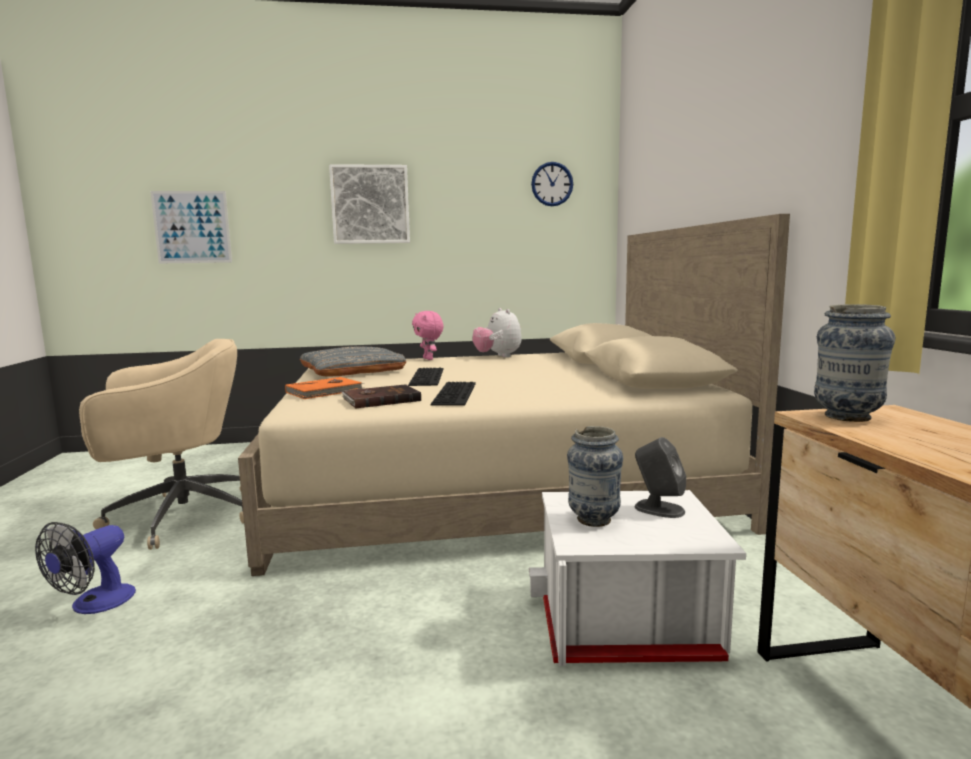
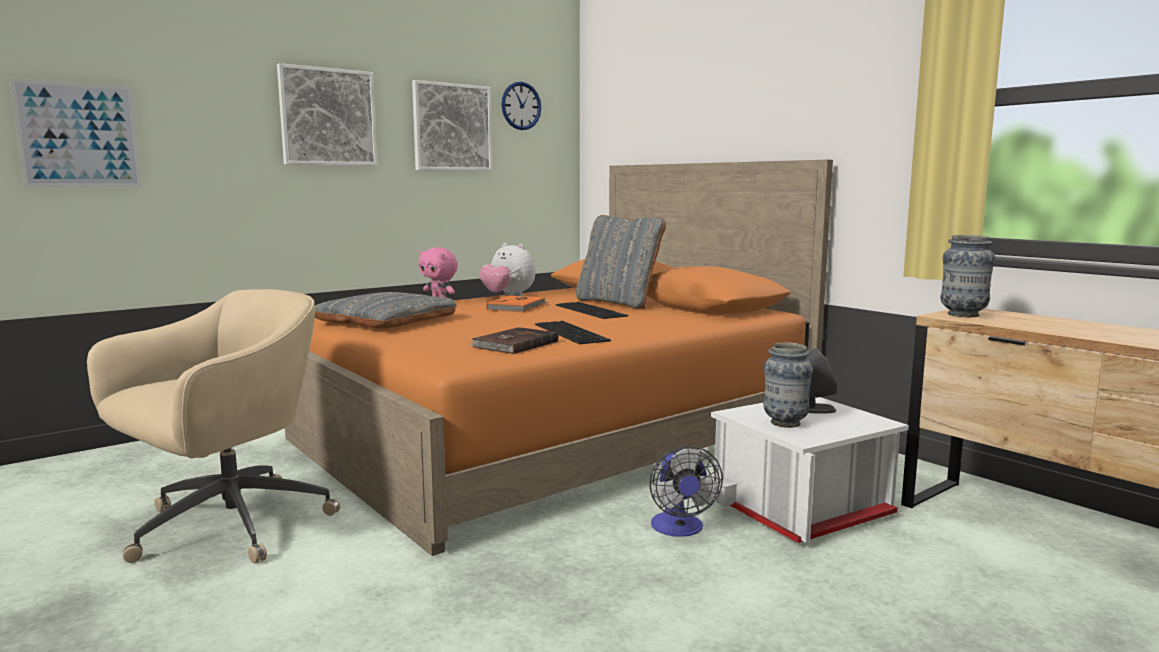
camera: 30 degrees left, 0 degrees up
fan [35,522,136,614] -> fan moved to [649,446,723,537]
beige bed [238,214,790,576] -> orange bed [284,160,833,556]
orange book [285,377,364,399] -> orange book moved to [486,295,548,313]
keyboard [408,368,444,386] -> keyboard moved to [556,302,628,319]
none -> picture [412,80,492,171]
none -> grey pillow [576,215,666,309]

